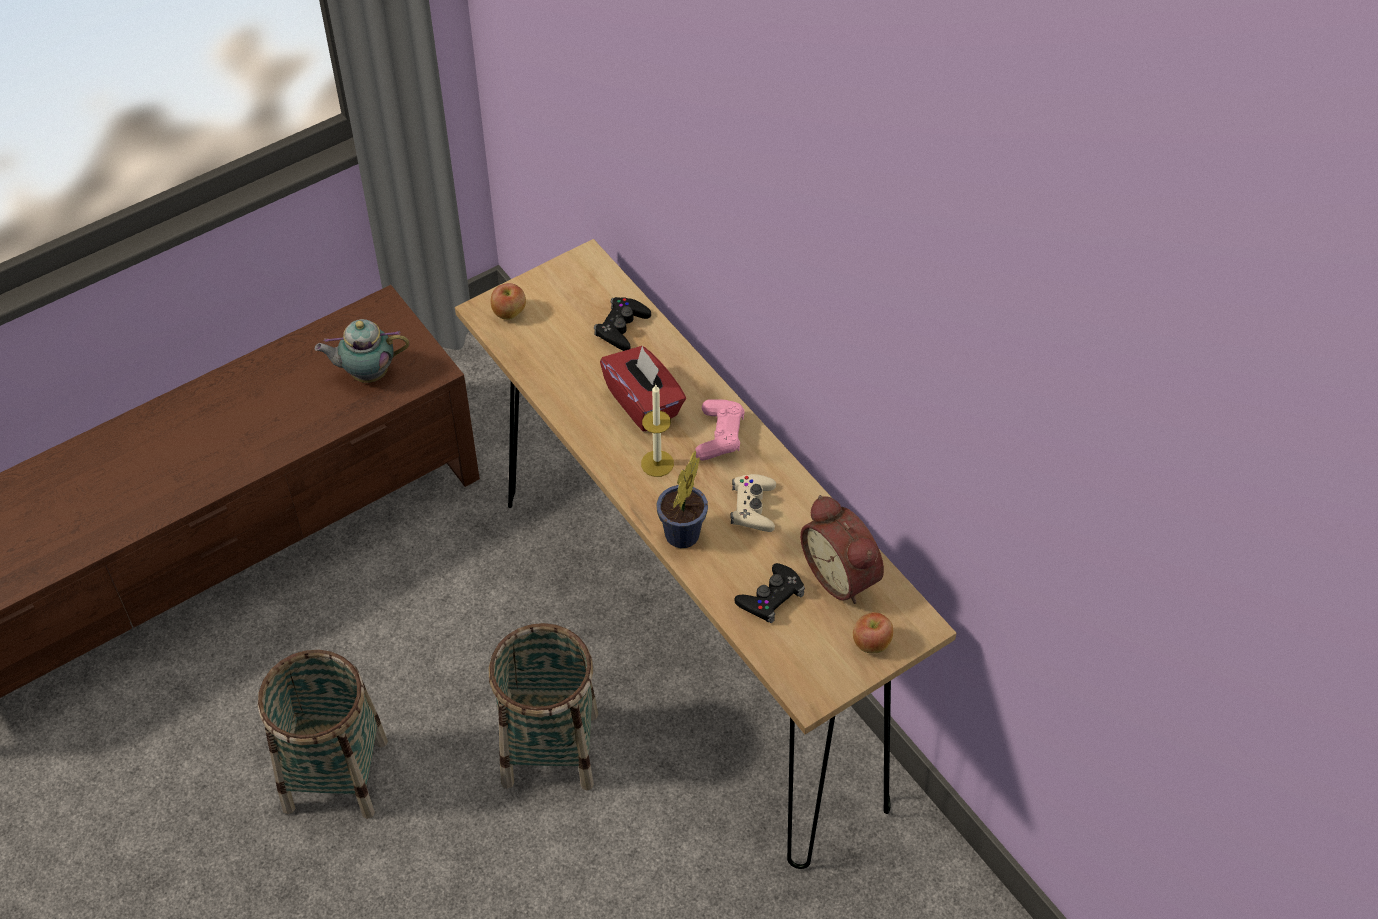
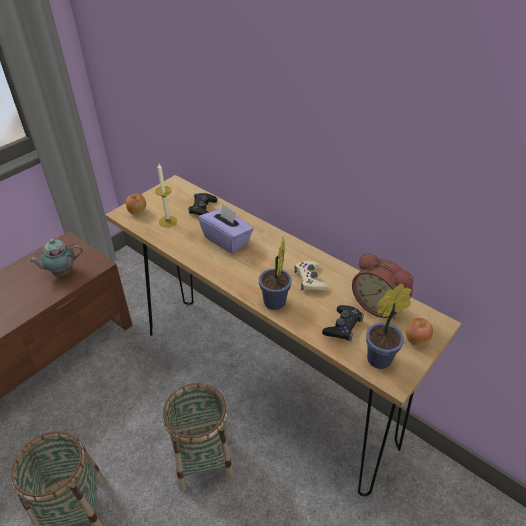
camera: 15 degrees left, 10 degrees down
red tissue box [600,346,686,432] -> purple tissue box [198,203,254,254]
candle [641,385,674,477] -> candle moved to [155,164,177,227]
pink game controller [695,399,744,460] -> none
none -> potted plant [366,284,412,369]

